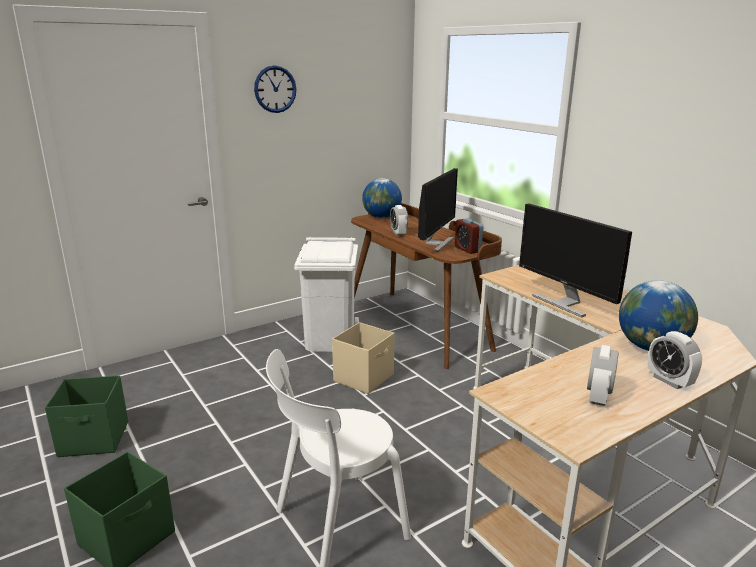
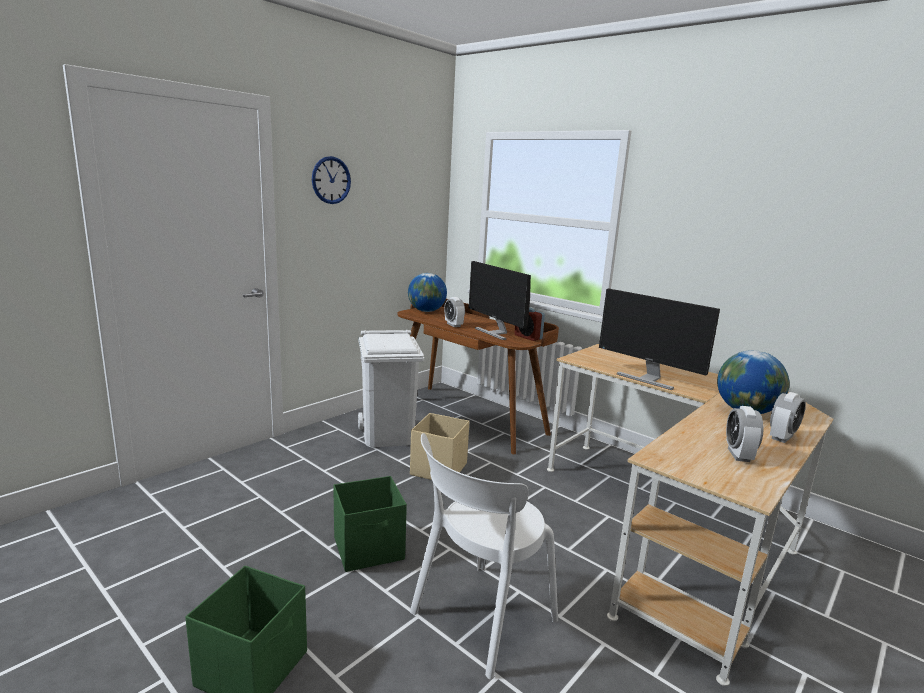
camera: 15 degrees left, 5 degrees down
green storage box [45,375,128,457] -> green storage box moved to [333,476,407,572]
monitor [418,168,458,252] -> monitor turned 135 degrees clockwise [469,261,531,340]
alarm clock [648,331,702,389] -> alarm clock turned 90 degrees counterclockwise [770,392,806,443]

